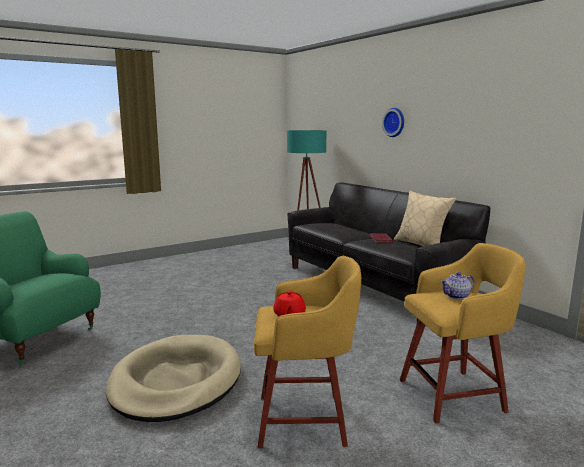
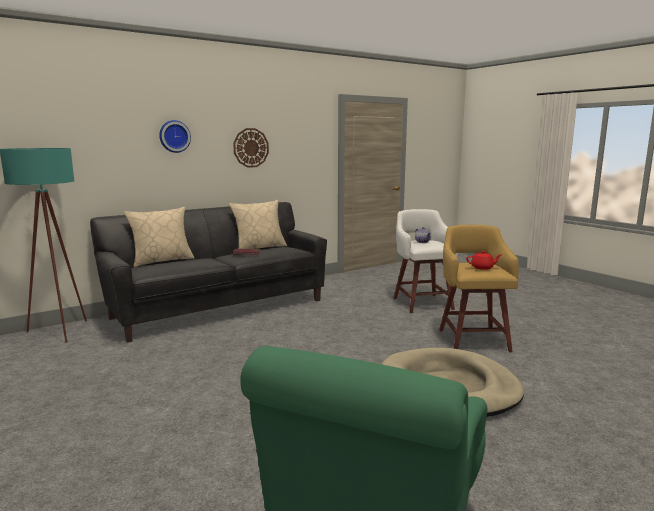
camera: 90 degrees left, 0 degrees up
yellow stool [400,243,526,423] -> white stool [394,209,458,313]
none -> beige pillow [124,207,195,267]
none -> wall clock [233,128,269,168]

